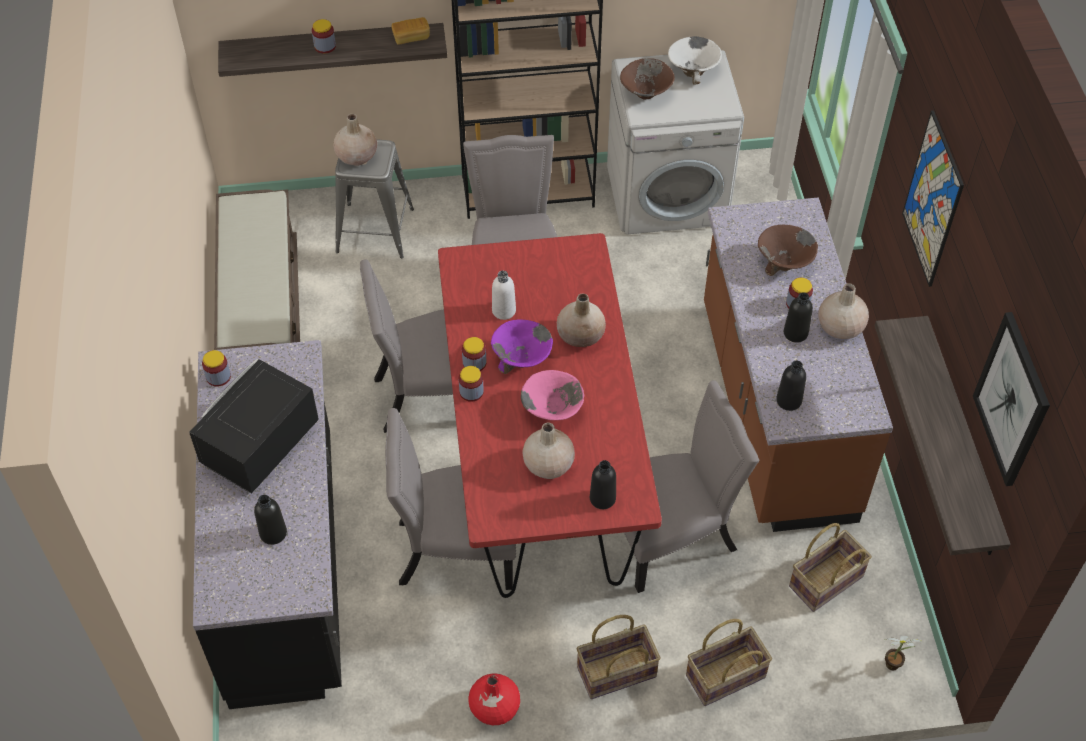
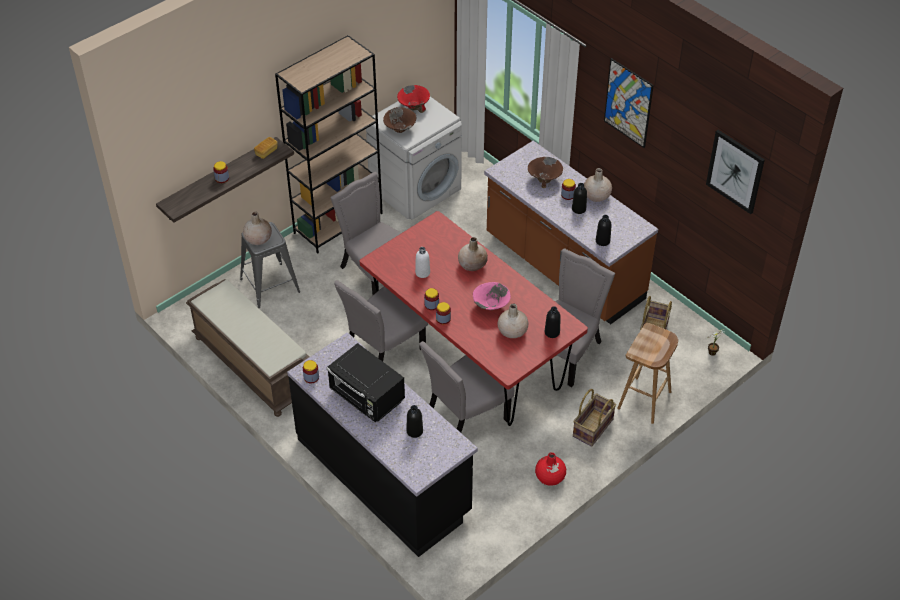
camera: 35 degrees left, 5 degrees down
black microwave [189,359,319,493] -> black microwave turned 45 degrees counterclockwise [327,343,405,422]
purple bowl [491,320,553,374] -> none
white bowl [668,36,722,84] -> red bowl [397,85,430,113]
basket [686,619,772,706] -> brown stool [617,323,678,424]
shelf [875,316,1011,555] -> none

